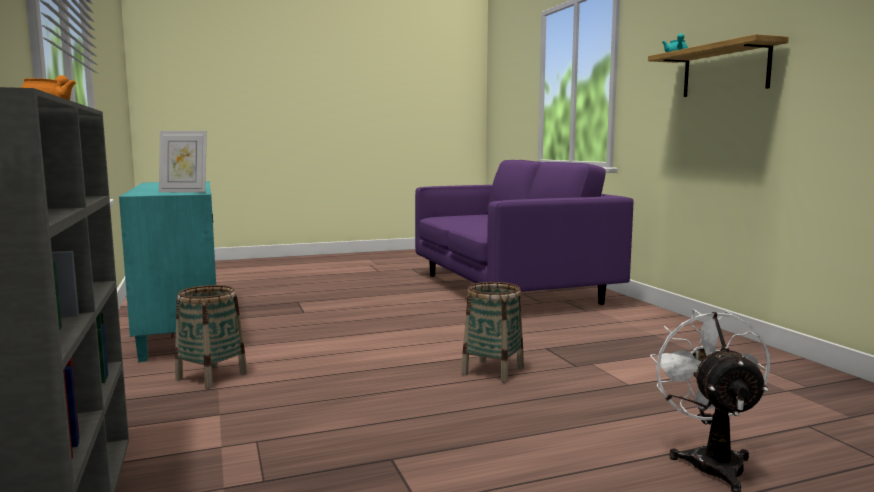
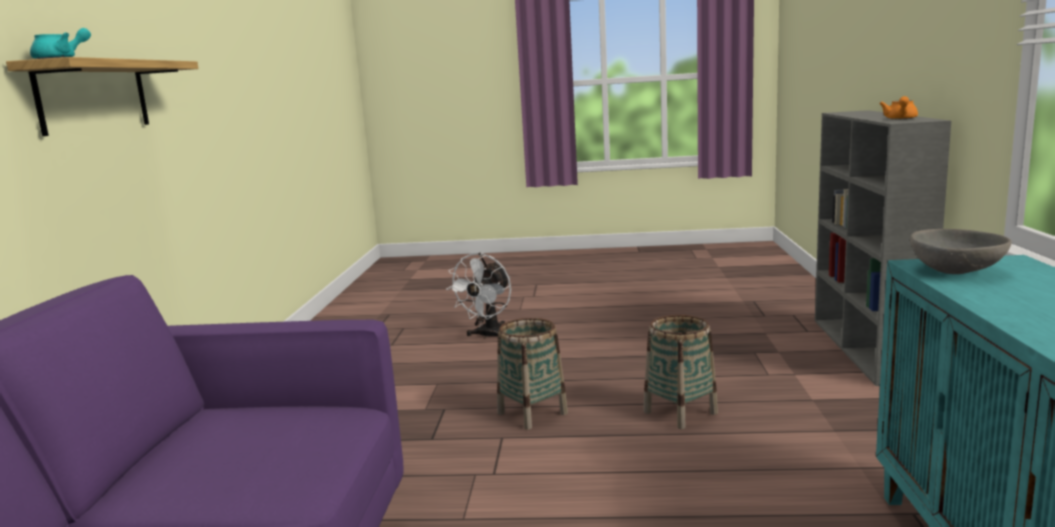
camera: 155 degrees left, 5 degrees up
picture frame [159,131,207,193] -> grey bowl [910,229,1012,274]
basket [175,285,247,389] -> basket moved to [643,315,718,429]

